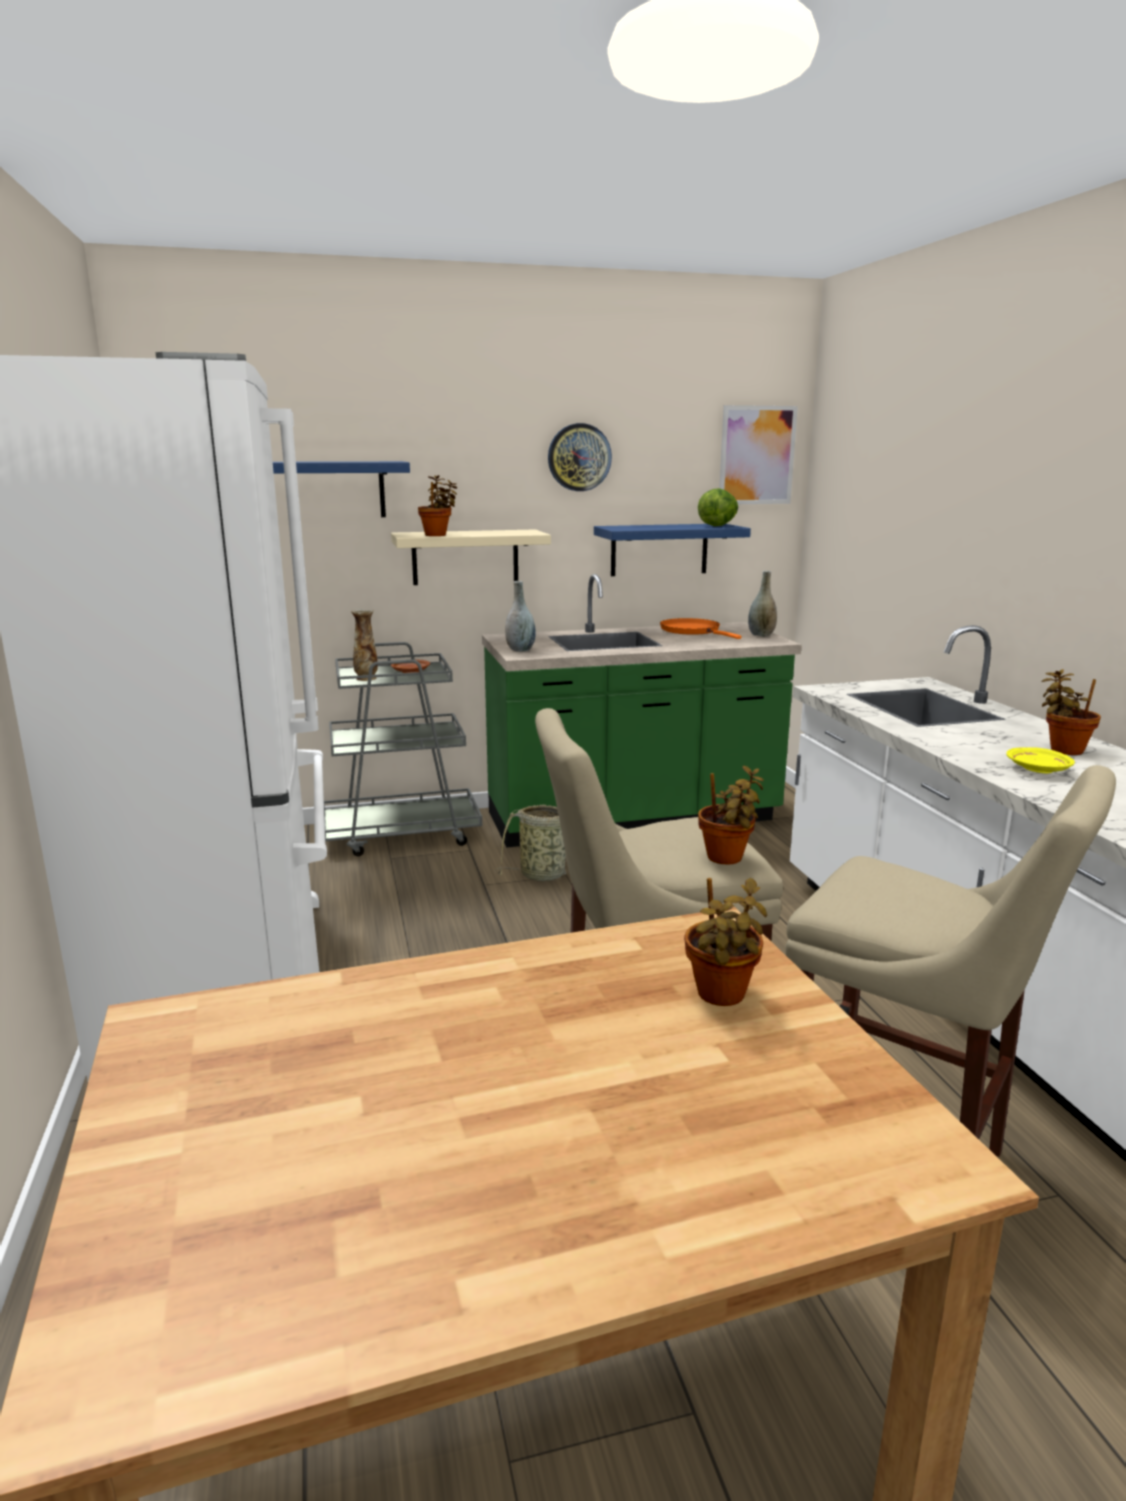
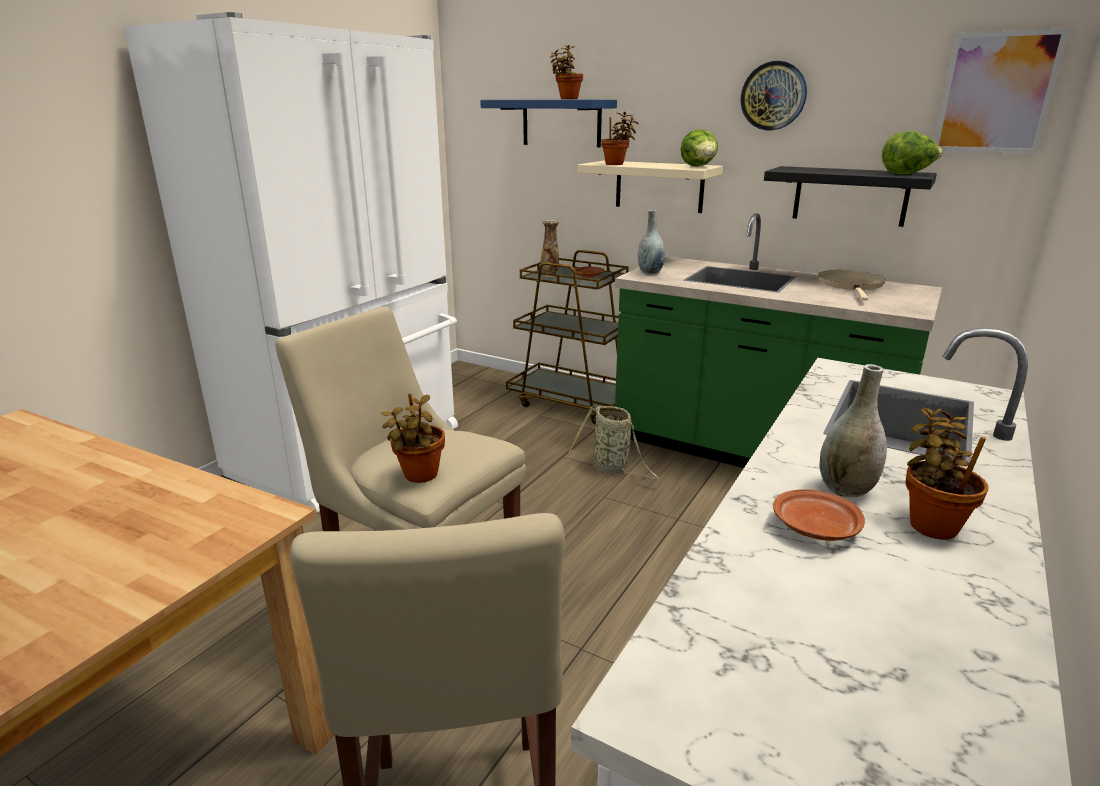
camera: 45 degrees right, 5 degrees up
grey cart [324,642,482,856] -> brown cart [506,250,629,424]
blue shelf [594,524,751,576] -> black shelf [764,166,937,227]
orange frying pan [660,618,742,639] -> beige frying pan [818,270,886,301]
potted plant [684,878,767,1006] -> potted plant moved to [550,45,583,99]
grey vase [748,571,777,637] -> grey vase moved to [819,364,887,497]
yellow plate [1006,747,1075,773] -> brown plate [773,489,865,541]
none -> lettuce [680,129,718,167]

